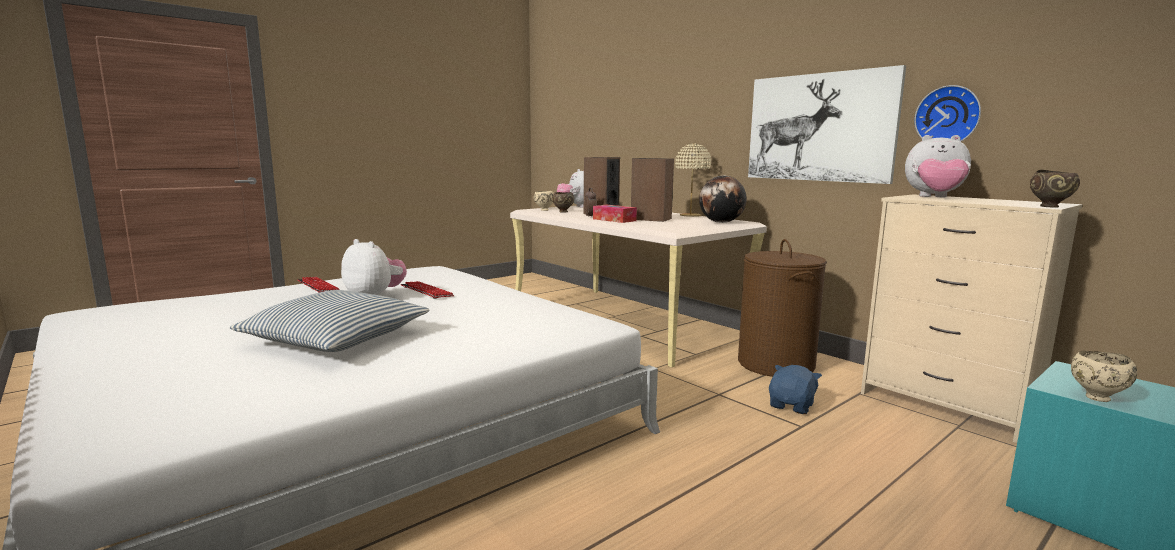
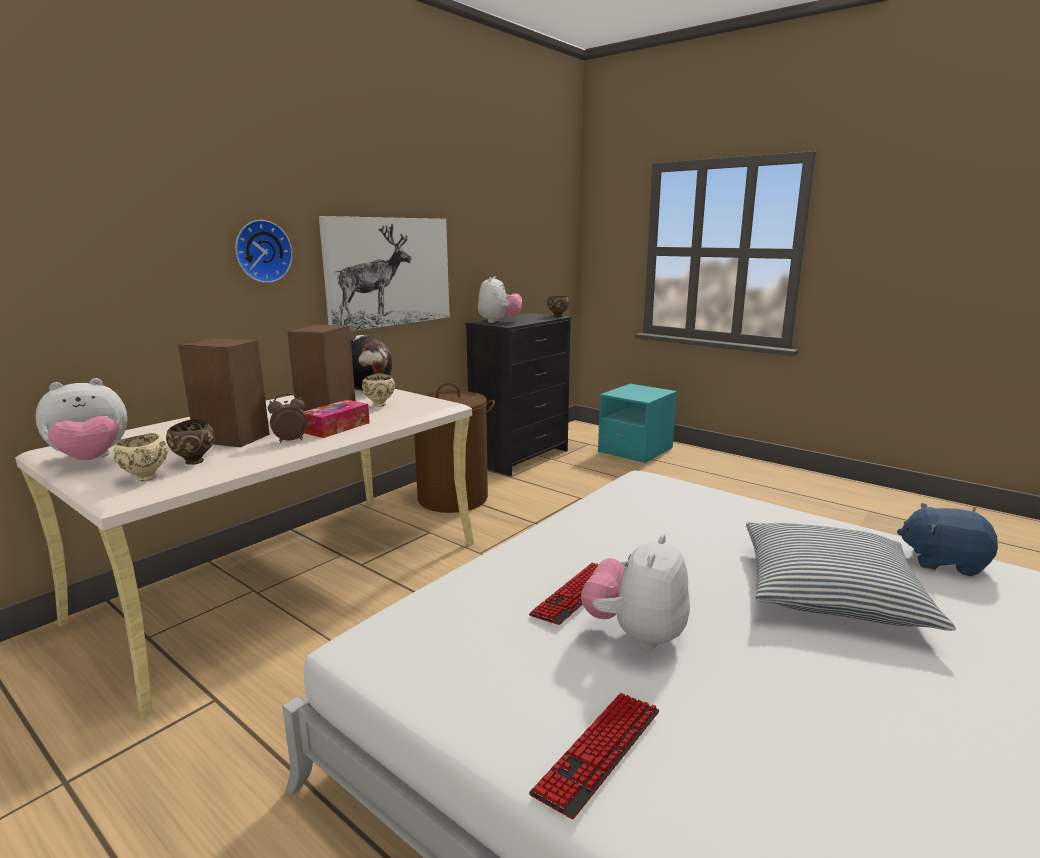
camera: 100 degrees left, 5 degrees up
beige table lamp [675,143,711,217] -> none
blue plush toy [769,365,822,414] -> blue plush toy moved to [897,503,998,576]
beige dresser [861,194,1082,443] -> black dresser [465,313,571,476]
wall clock [914,85,981,142] -> wall clock moved to [235,220,293,283]
beige bowl [1071,351,1137,402] -> beige bowl moved to [362,373,395,407]

